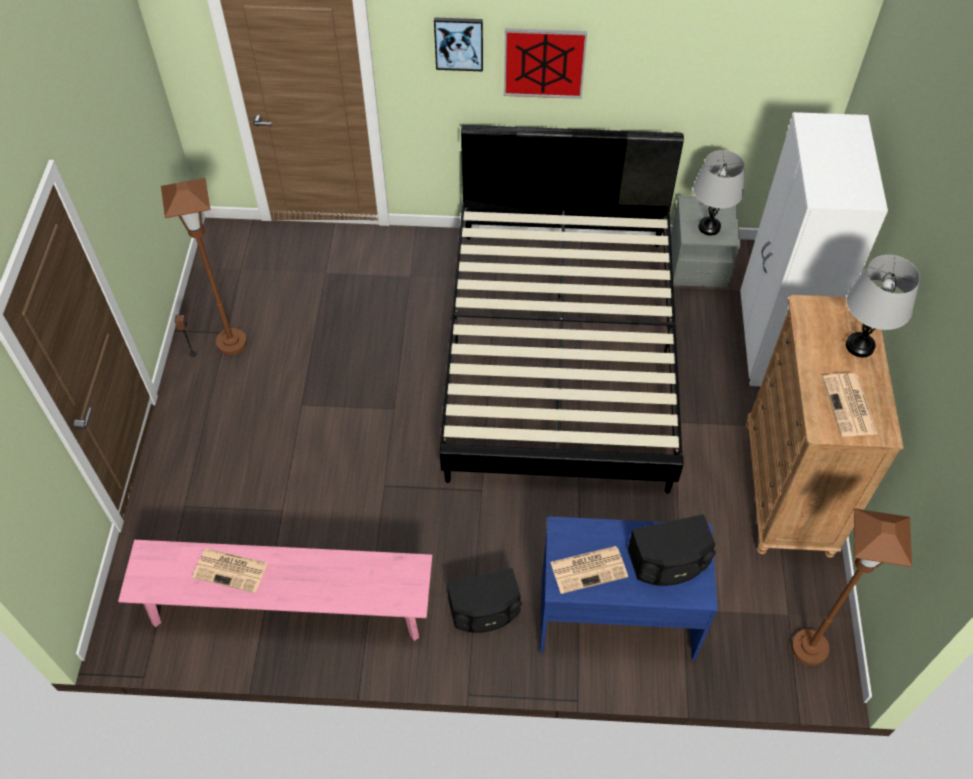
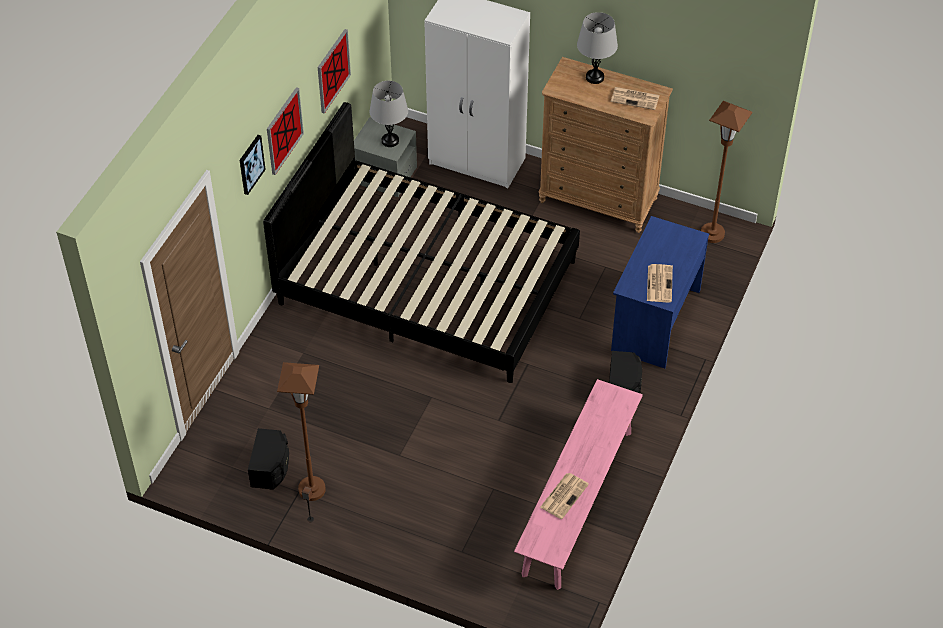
camera: 70 degrees left, 5 degrees down
black speaker [627,514,716,586] -> black speaker moved to [248,428,289,490]
none -> picture [318,29,351,114]

